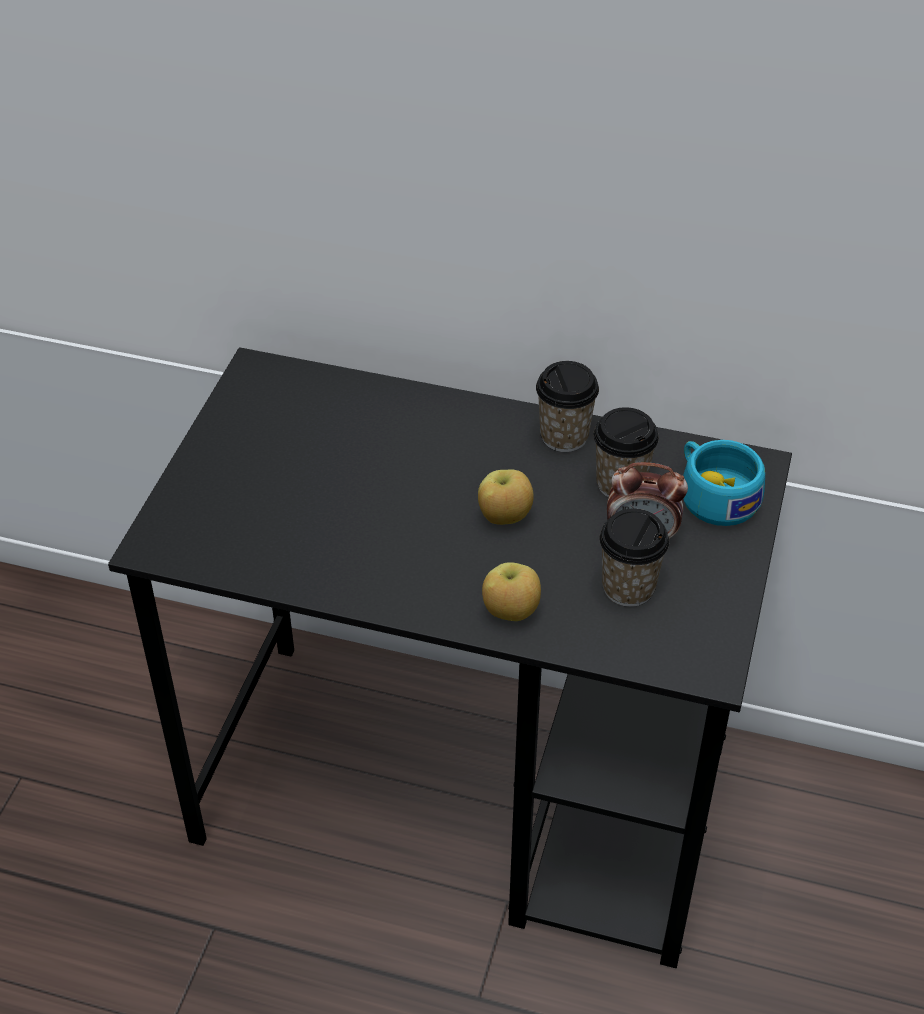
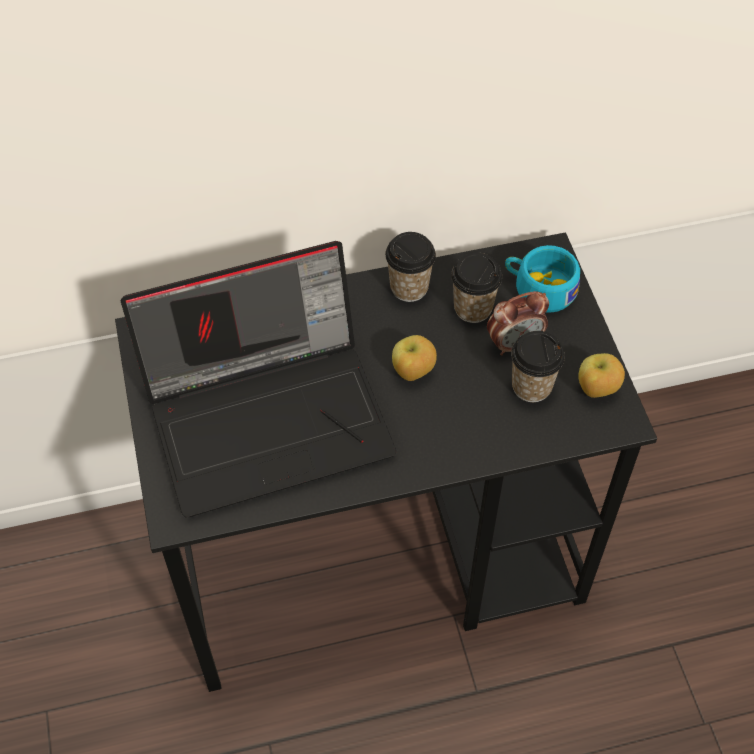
camera: 30 degrees left, 10 degrees up
apple [482,562,541,621] -> apple moved to [578,353,625,398]
none -> laptop [121,241,396,517]

